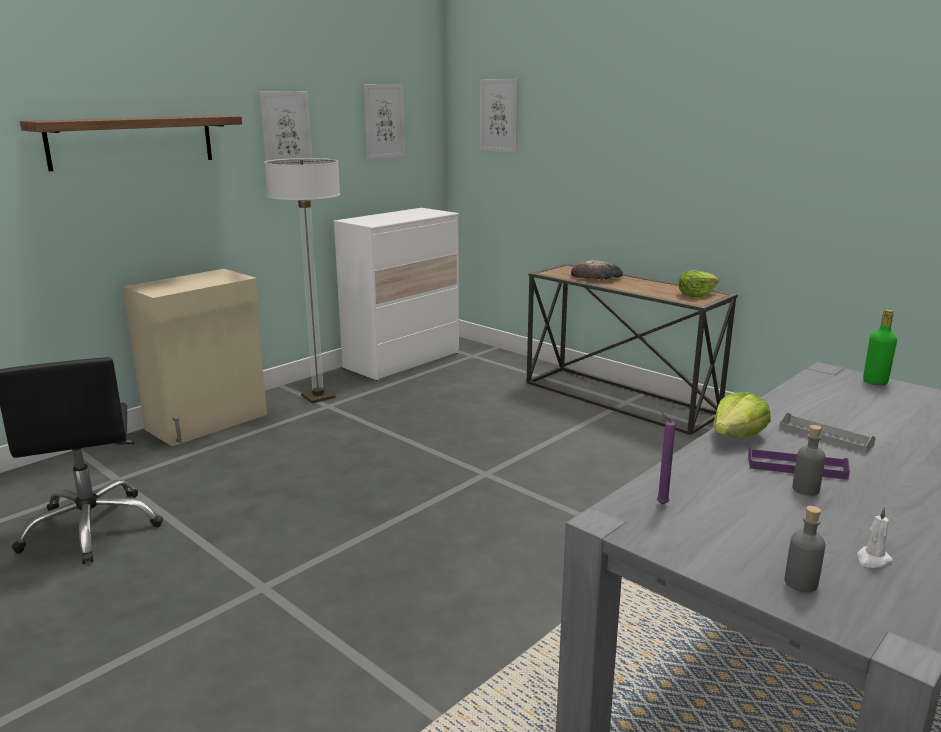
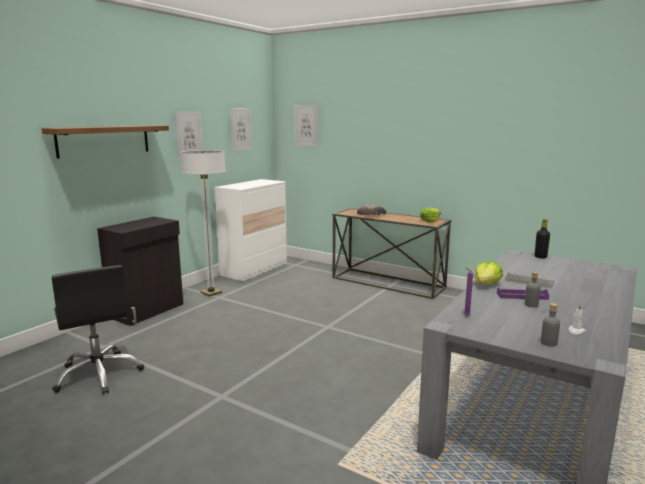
camera: 10 degrees left, 5 degrees down
beige cabinet [123,269,267,446] -> black cabinet [97,217,183,326]
green bottle [863,309,897,386] -> black bottle [534,219,550,259]

